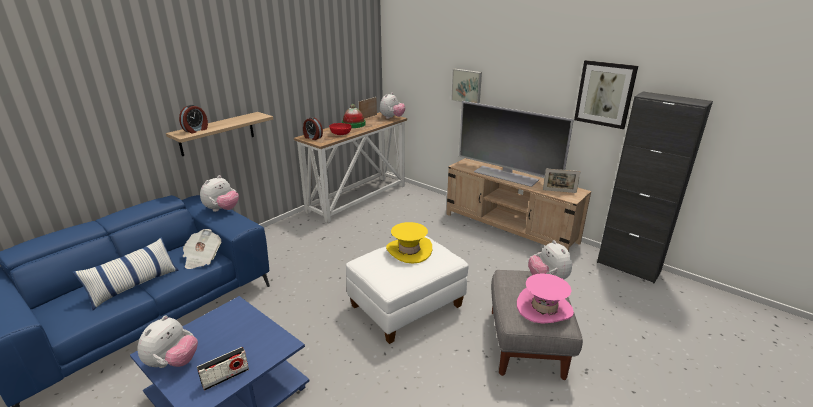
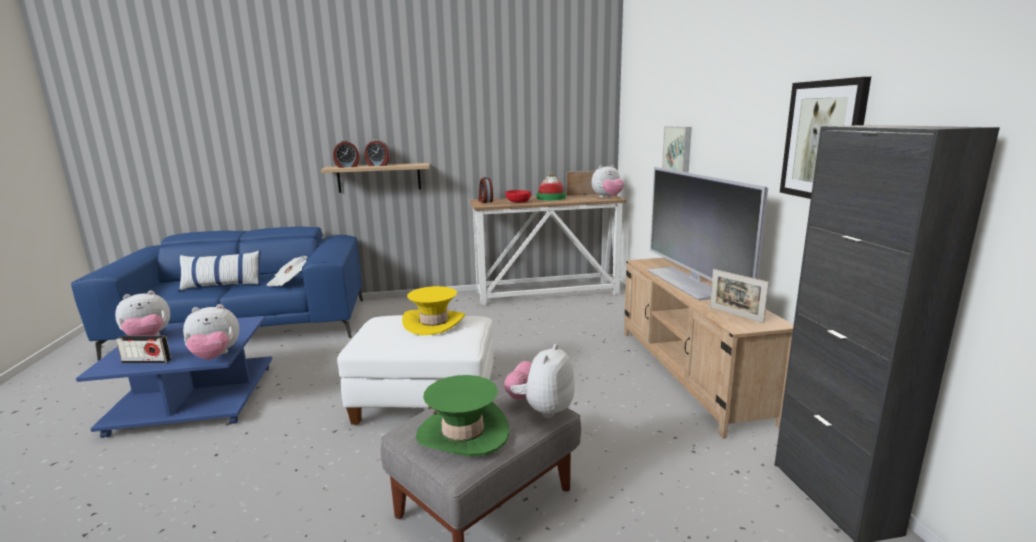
camera: 40 degrees right, 10 degrees down
plush toy [200,175,239,212] -> plush toy moved to [183,304,239,360]
pink hat [517,273,574,324] -> green hat [416,375,509,456]
none -> alarm clock [364,140,391,166]

